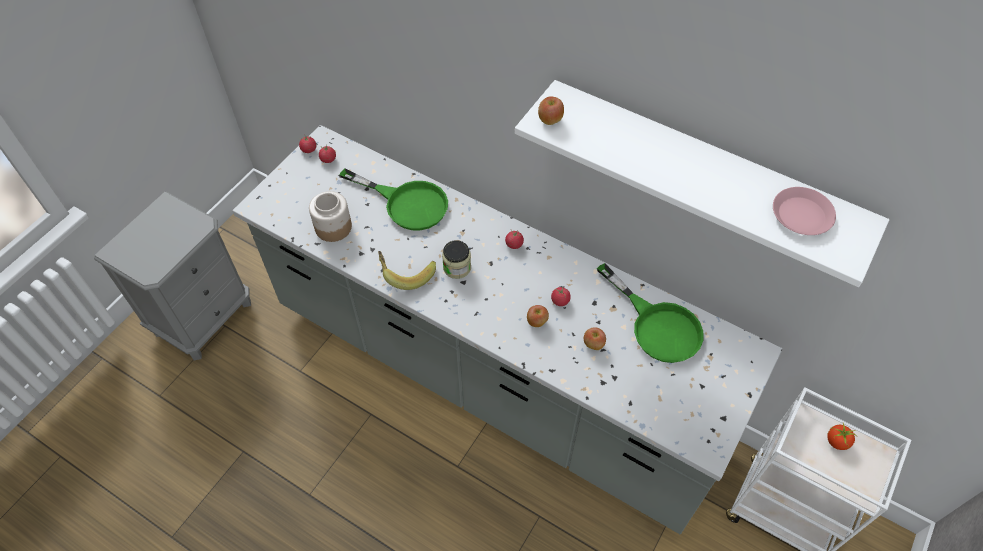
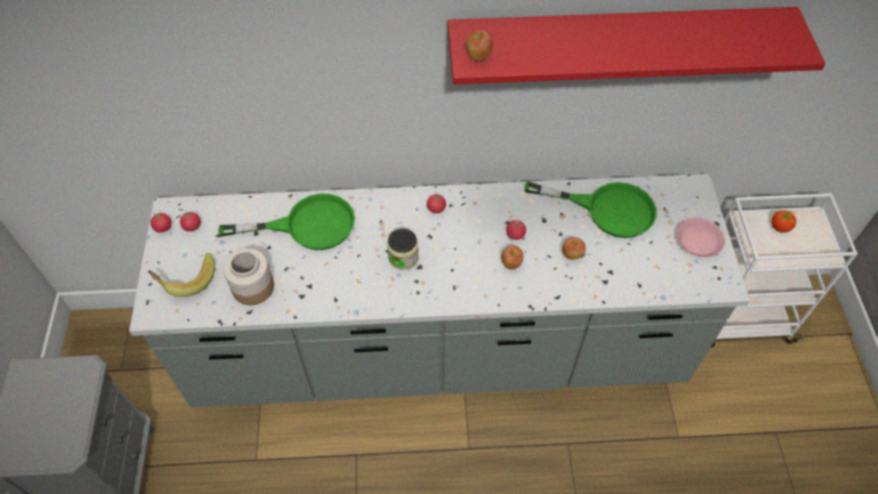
camera: 35 degrees left, 0 degrees up
banana [378,251,436,290] -> banana moved to [147,253,215,297]
white shelf [515,80,889,287] -> red shelf [448,7,825,85]
pink plate [773,187,836,235] -> pink plate moved to [676,218,725,257]

